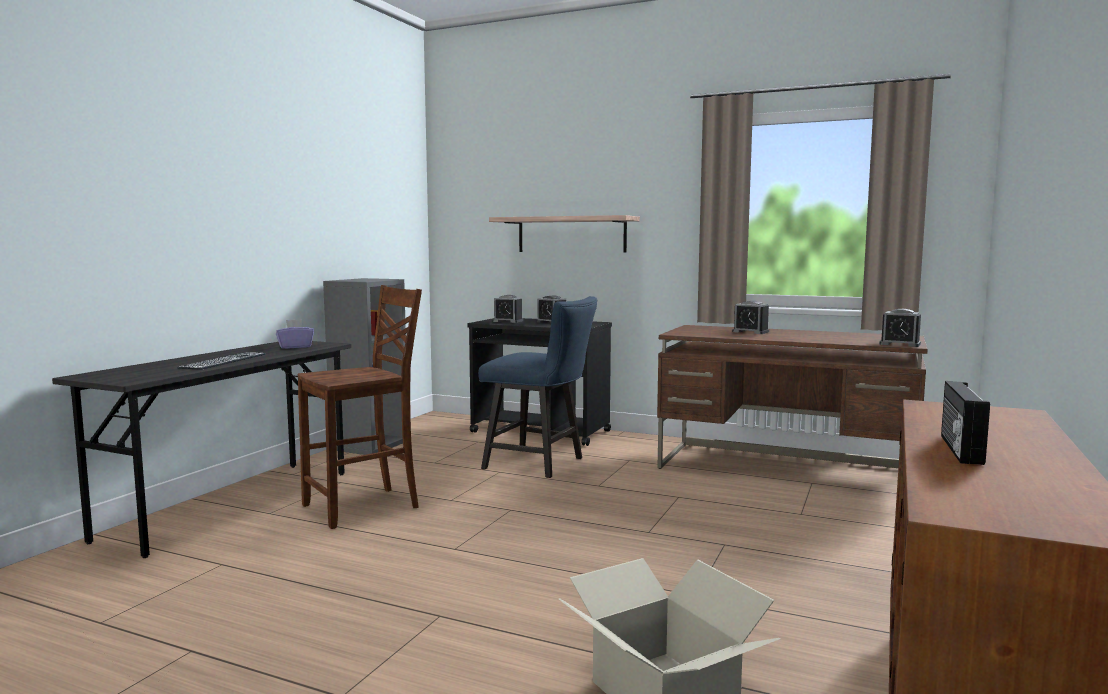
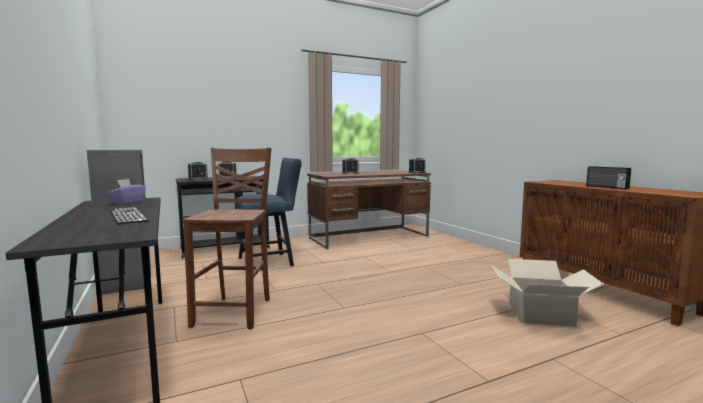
camera: 50 degrees left, 0 degrees up
shelf [489,215,640,253] -> none

